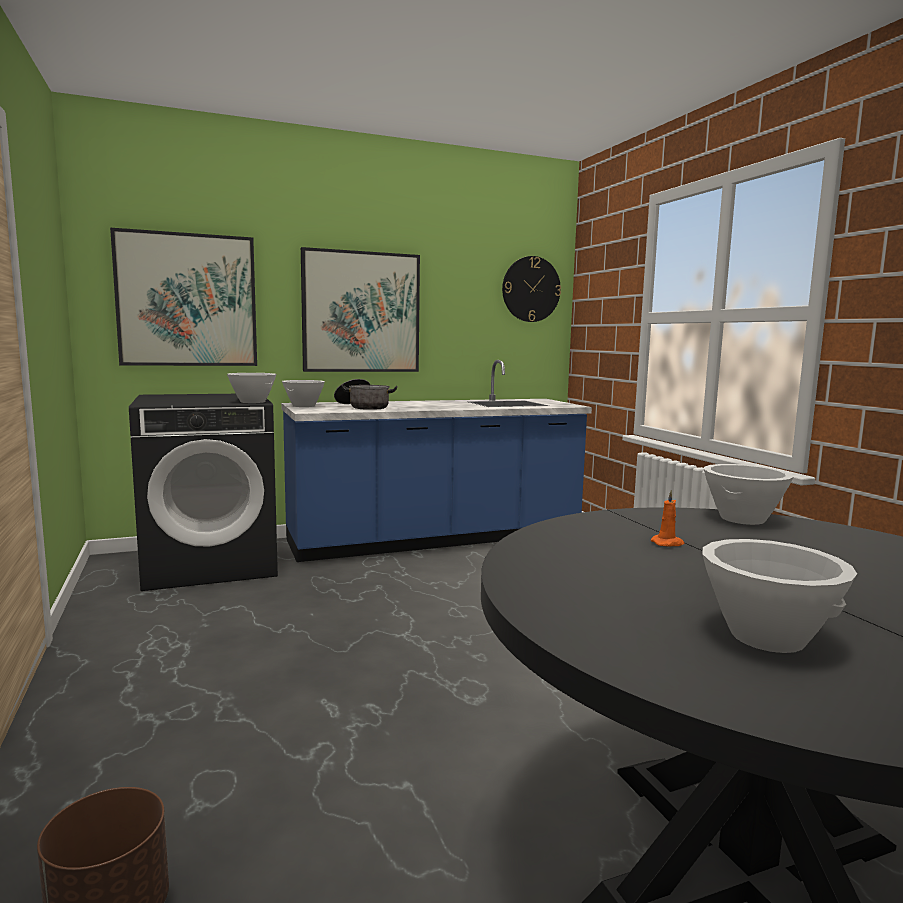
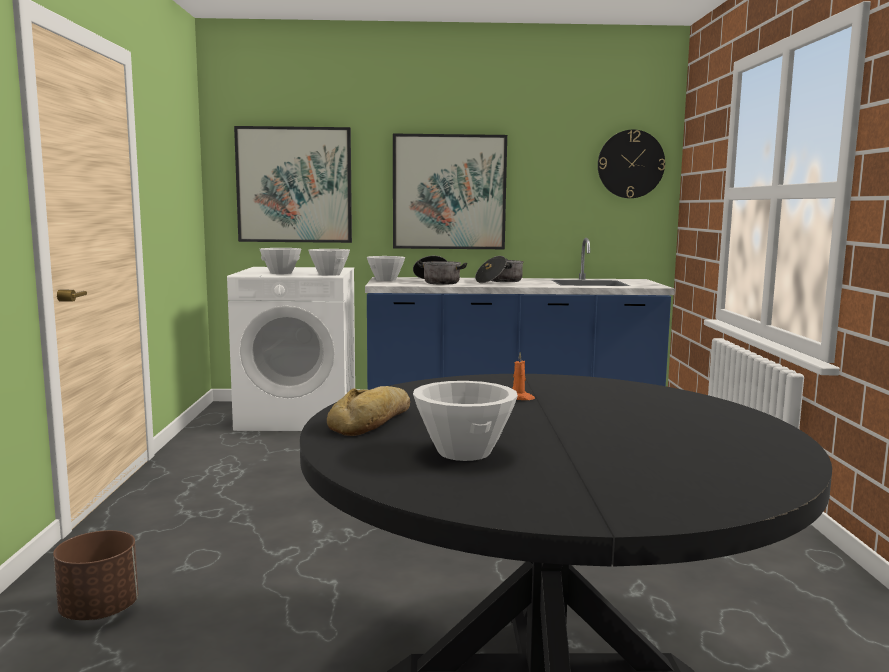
camera: 20 degrees right, 0 degrees up
black washing machine [129,394,278,591] -> white washing machine [227,267,355,431]
white bowl [704,464,794,525] -> white bowl moved to [260,248,301,274]
none -> bread [327,386,410,436]
none -> cooking pot [475,256,524,283]

